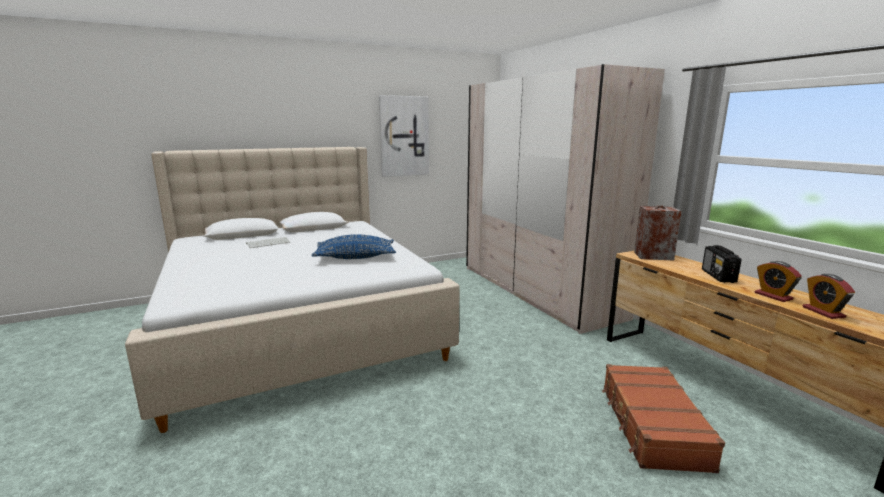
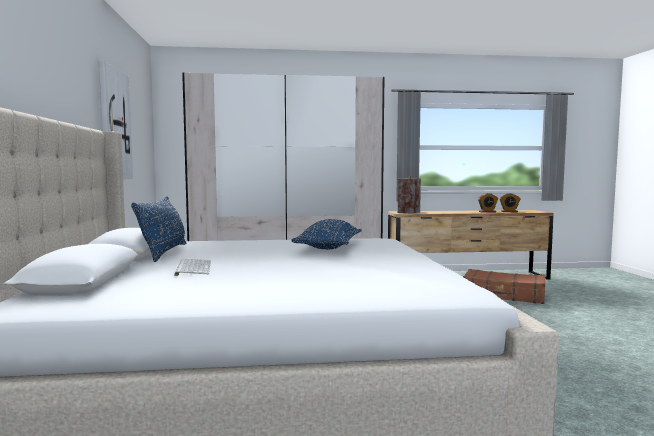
camera: 70 degrees left, 10 degrees down
radio [702,245,742,283] -> none
none -> blue pillow [131,197,186,262]

